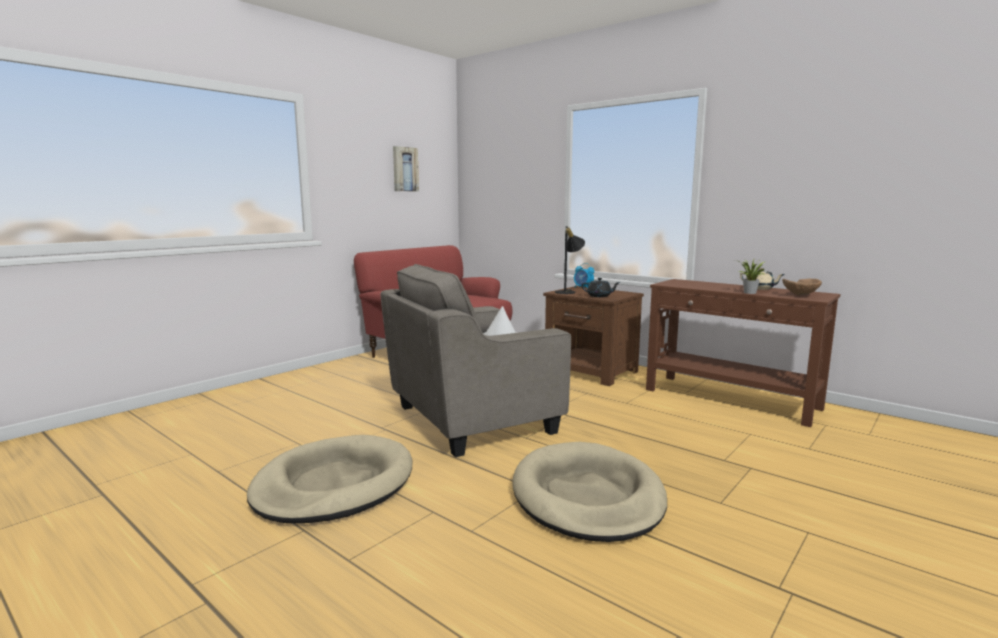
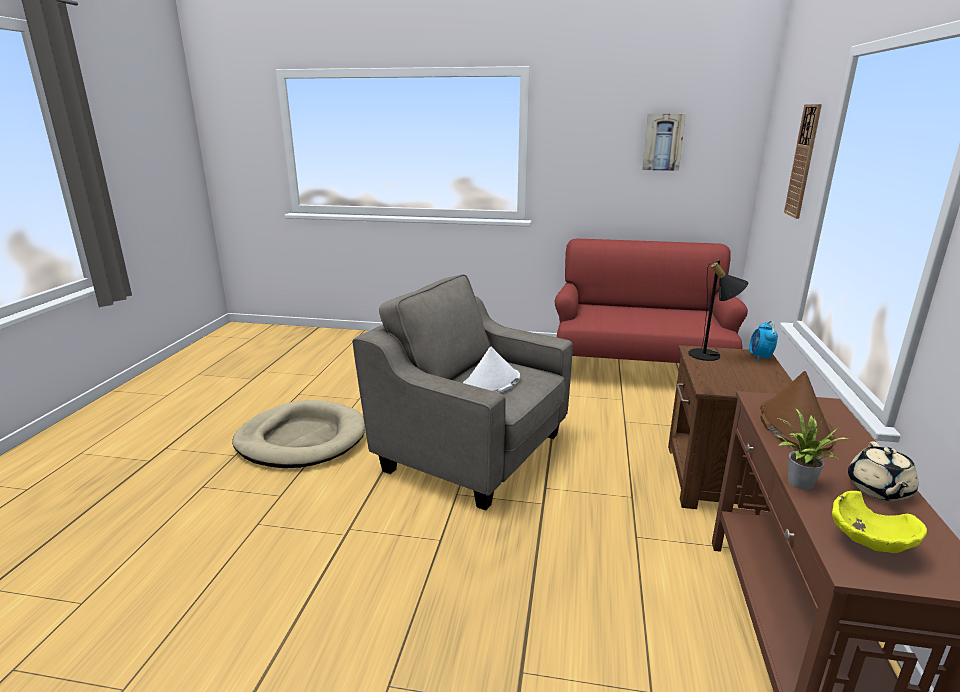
camera: 60 degrees right, 10 degrees up
beige dog bed [512,442,667,542] -> none
black teapot [581,278,621,297] -> none
brown bowl [782,279,822,295] -> yellow bowl [832,491,927,553]
none -> brown hat [760,371,835,452]
none -> wall clock [784,104,822,219]

